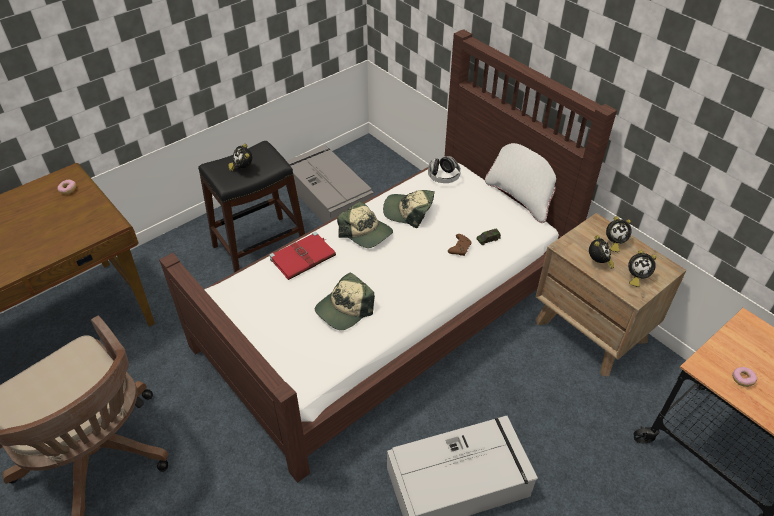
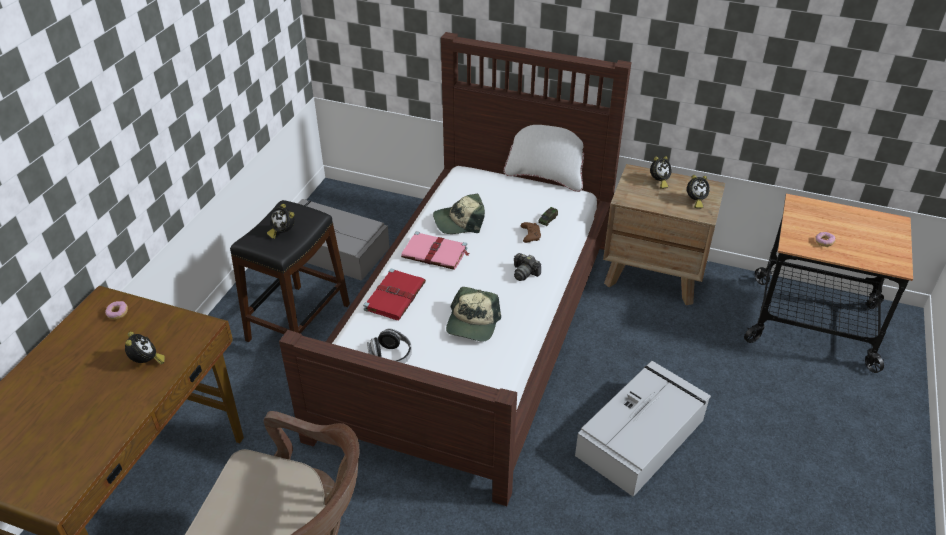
camera: 30 degrees left, 5 degrees down
cap [337,201,393,248] -> pink book [401,231,470,270]
headphones [428,156,461,183] -> headphones moved to [367,328,412,363]
alarm clock [589,235,614,269] -> alarm clock moved to [125,332,165,365]
none -> camera [514,253,541,281]

